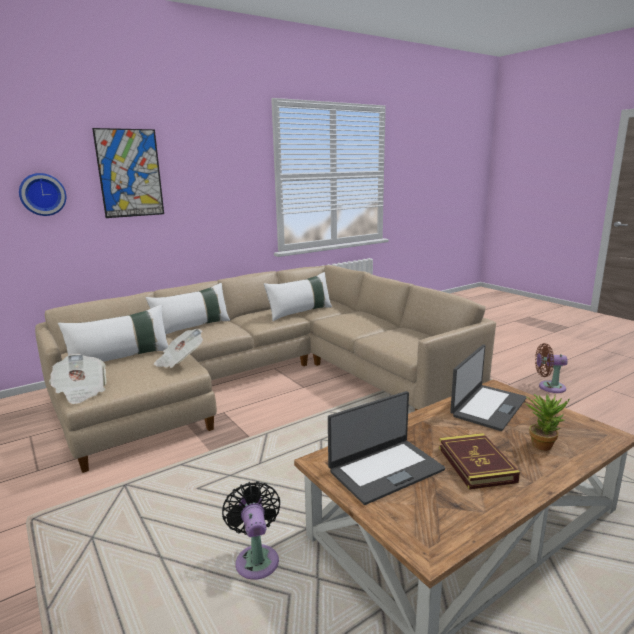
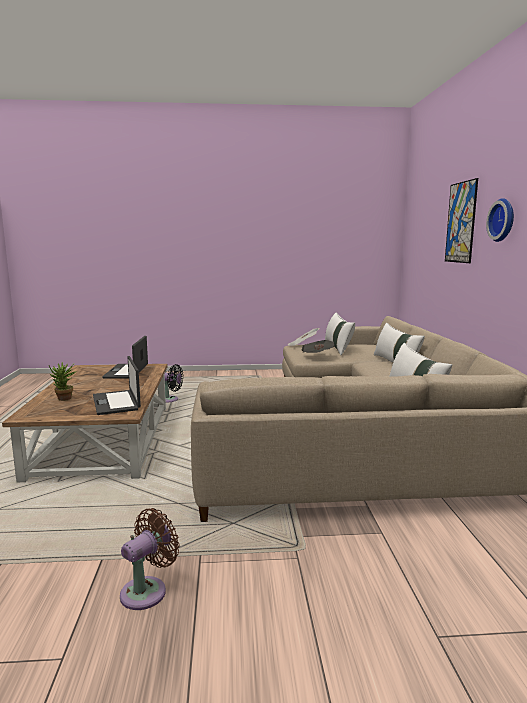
camera: 120 degrees right, 5 degrees down
wall clock [19,173,66,216] -> wall clock moved to [486,198,514,242]
book [439,433,520,490] -> none

